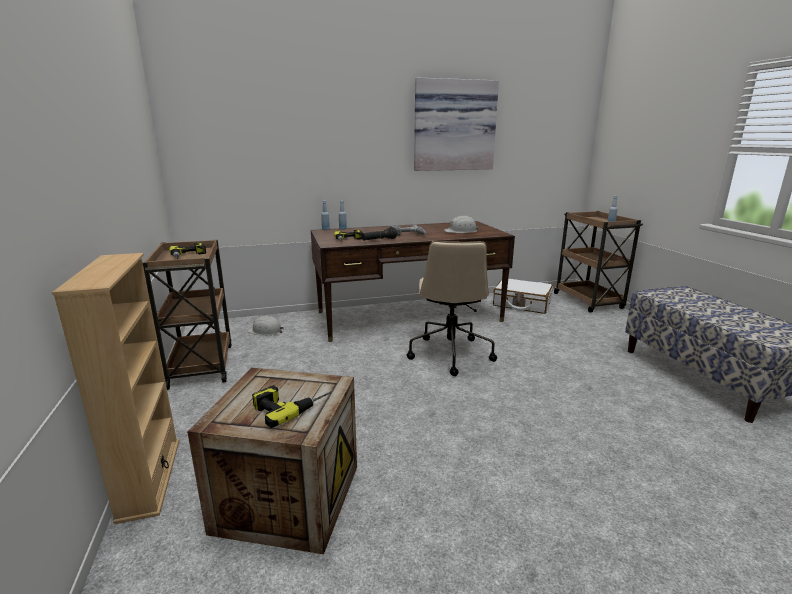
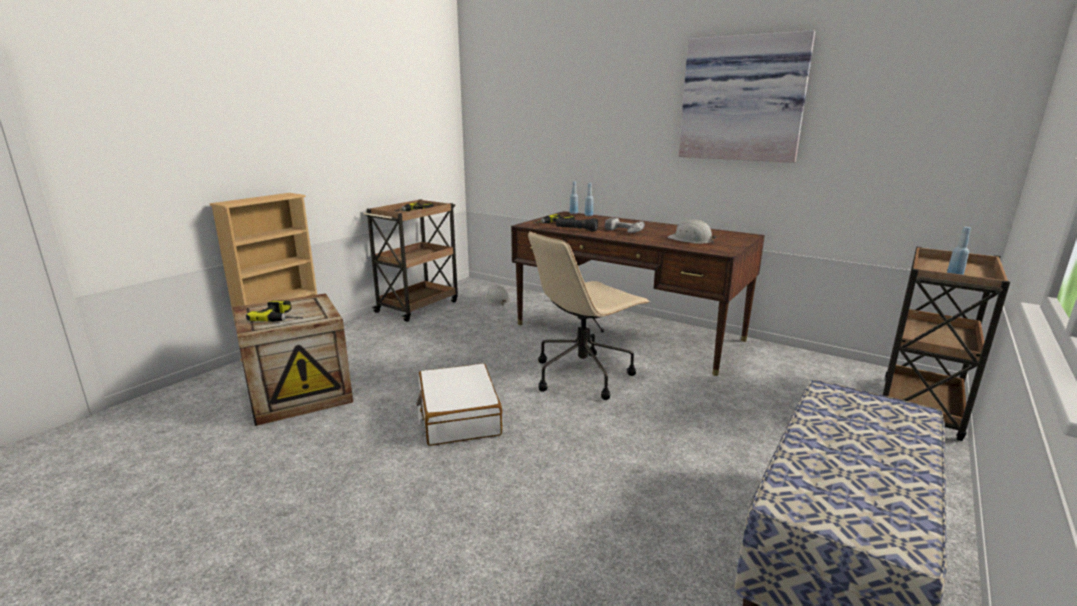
camera: 50 degrees right, 0 degrees up
white suitcase [493,279,553,314] -> white suitcase moved to [417,363,502,446]

